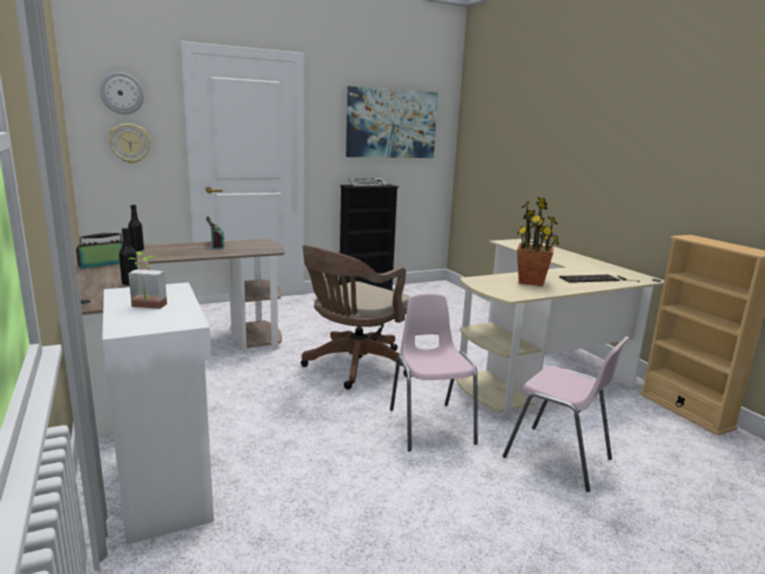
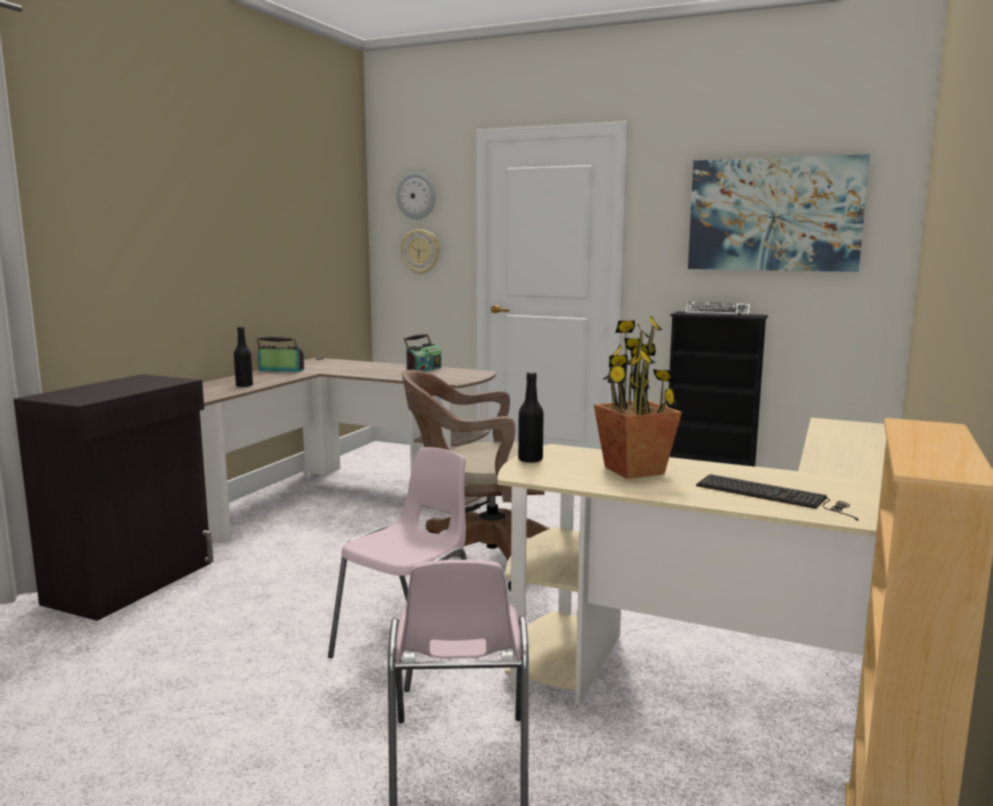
camera: 50 degrees right, 5 degrees down
white cabinet [102,282,214,545] -> black cabinet [14,374,214,621]
black bottle [128,204,144,251] -> black bottle moved to [518,372,544,463]
potted plant [128,252,167,309] -> none

